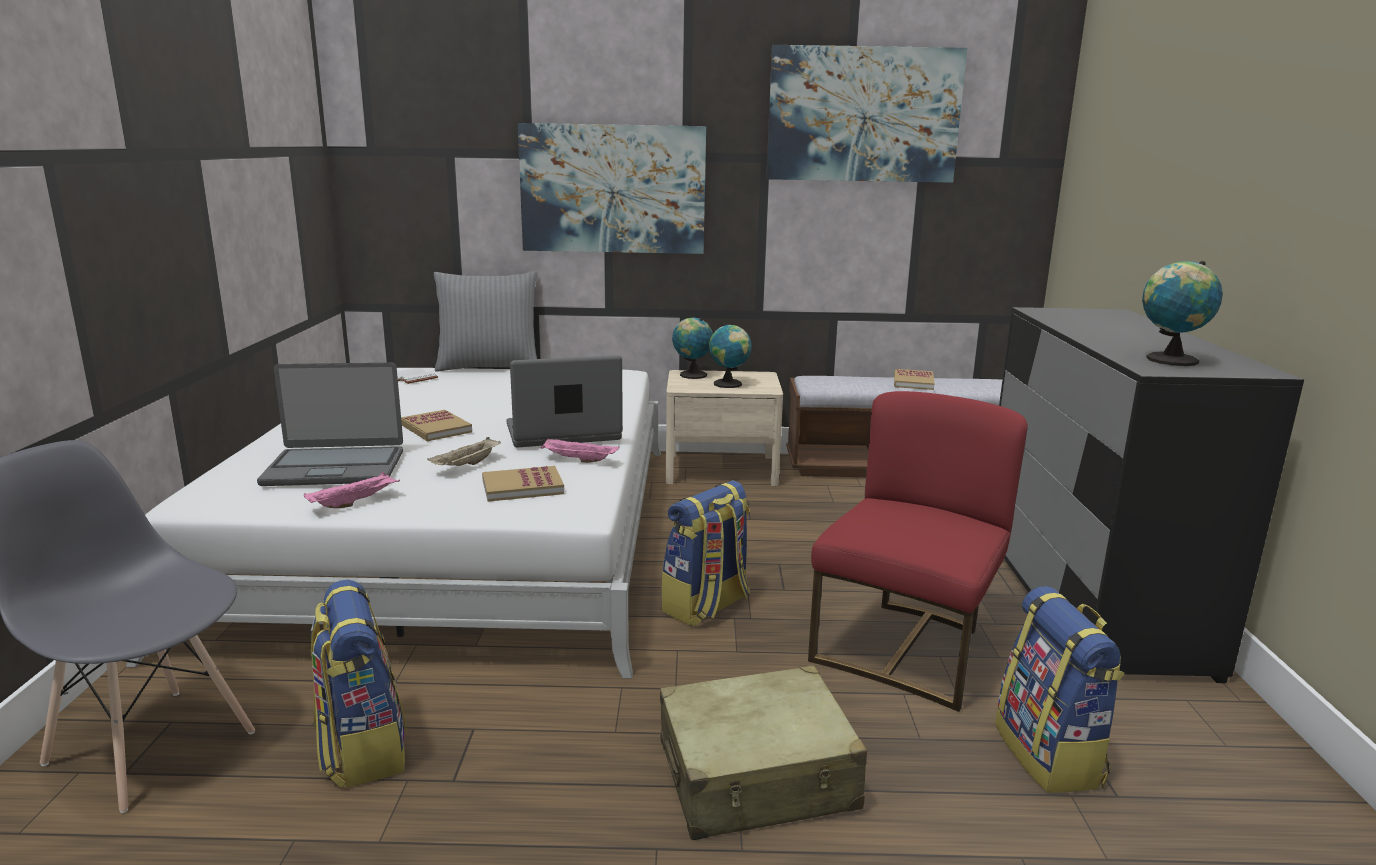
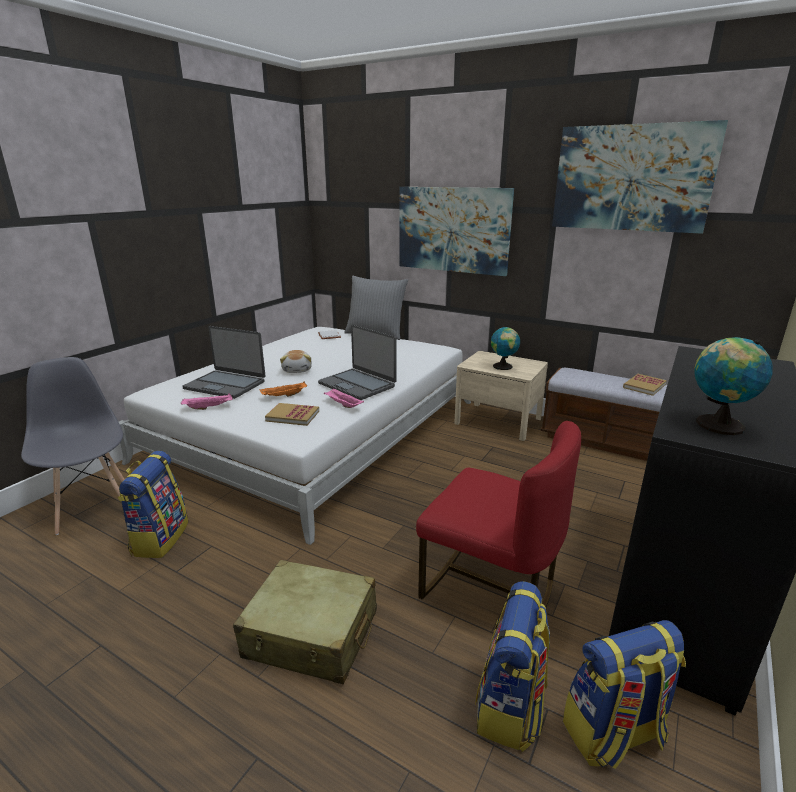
camera: 30 degrees right, 5 degrees up
book [401,410,472,441] -> plush toy [280,350,312,373]
beige tray [428,437,501,466] -> orange tray [260,381,307,397]
laptop [507,355,623,447] -> laptop turned 150 degrees counterclockwise [318,325,397,400]
backpack [661,480,750,627] -> backpack moved to [563,620,686,769]
globe [672,318,713,379] -> none
red chair [808,391,1028,712] -> red chair turned 60 degrees clockwise [416,421,581,607]

